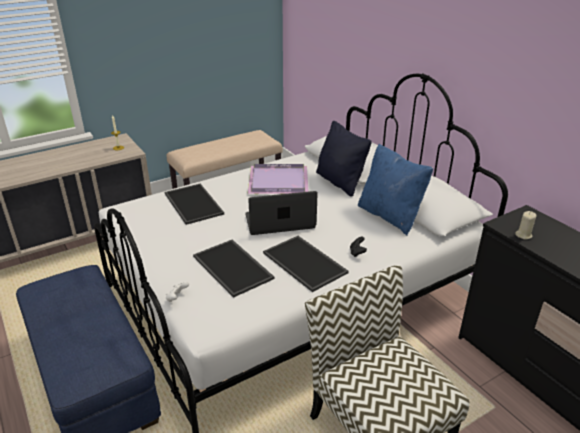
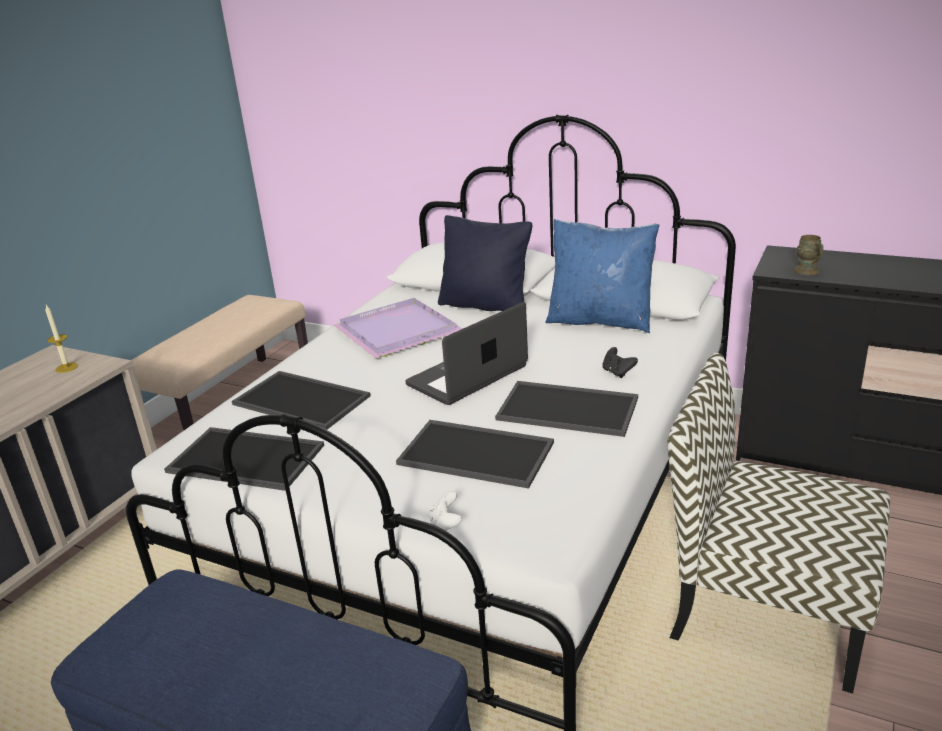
camera: 30 degrees left, 5 degrees down
beige candle [515,211,536,240] -> brown mug [794,235,824,275]
none -> tray [164,427,324,491]

